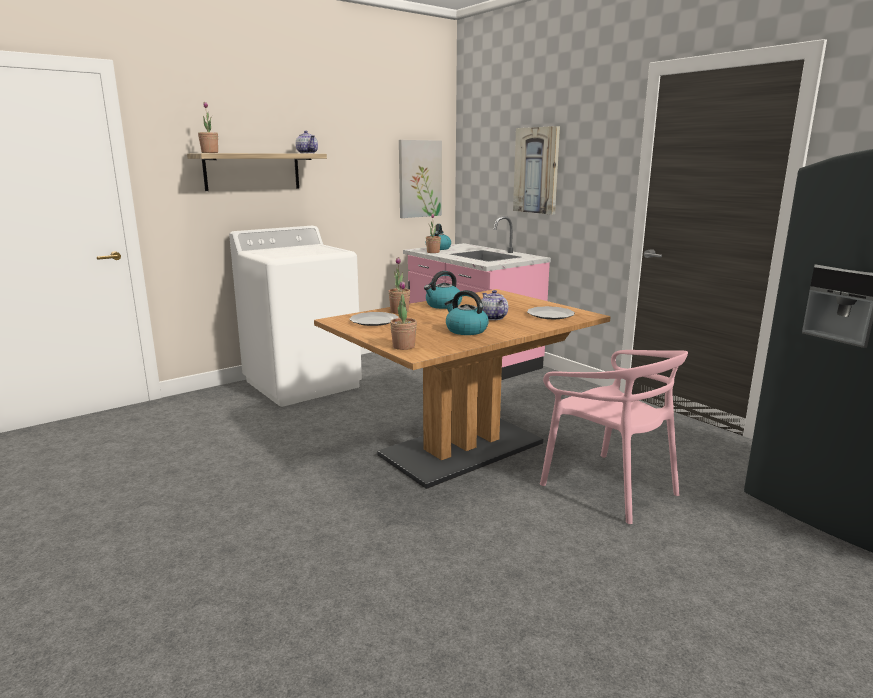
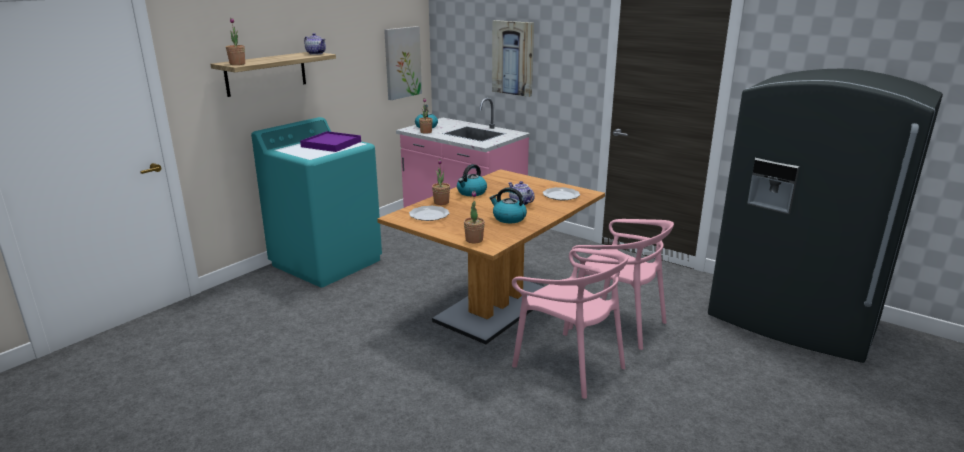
camera: 15 degrees left, 5 degrees up
white washing machine [229,226,362,407] -> turquoise washing machine [251,117,382,287]
none -> purple tray [300,131,361,152]
none -> pink chair [512,248,628,399]

